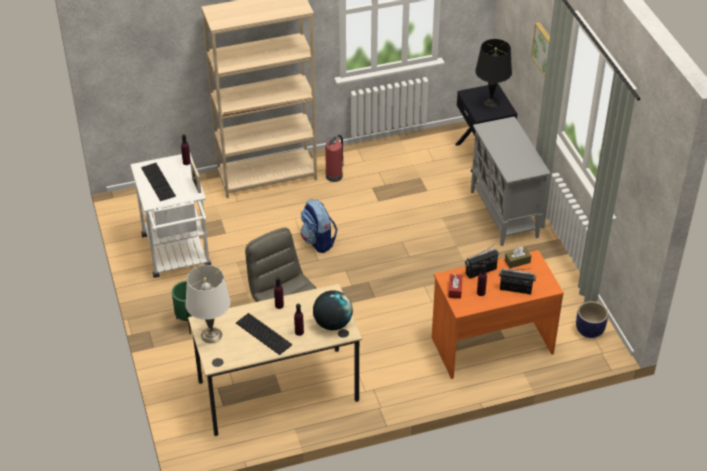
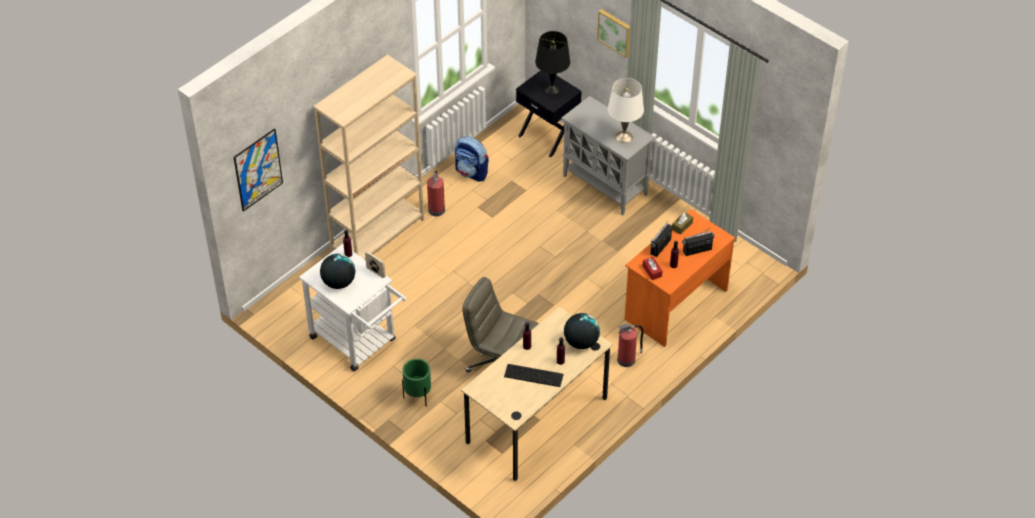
camera: 30 degrees left, 5 degrees up
keyboard [141,163,176,201] -> globe [320,254,356,289]
white table lamp [185,265,230,343] -> white table lamp moved to [608,78,644,143]
backpack [301,199,338,253] -> backpack moved to [455,136,489,182]
planter [576,301,608,338] -> none
none -> picture [233,128,283,212]
none -> fire extinguisher [617,324,644,367]

